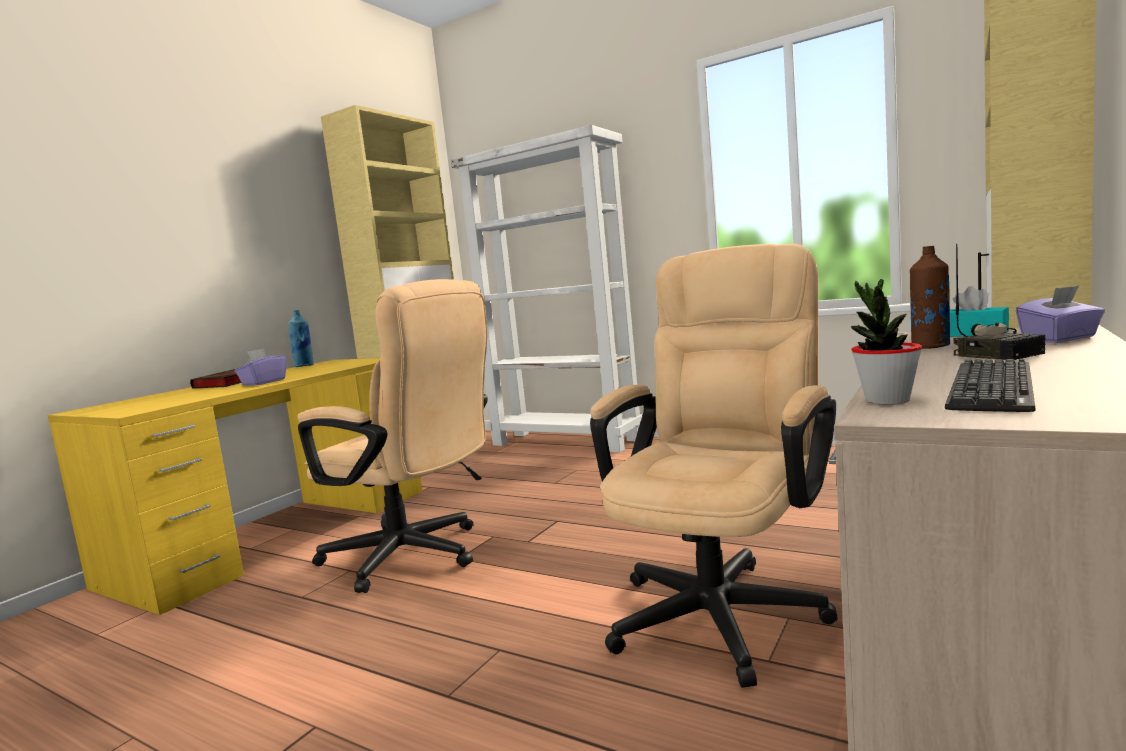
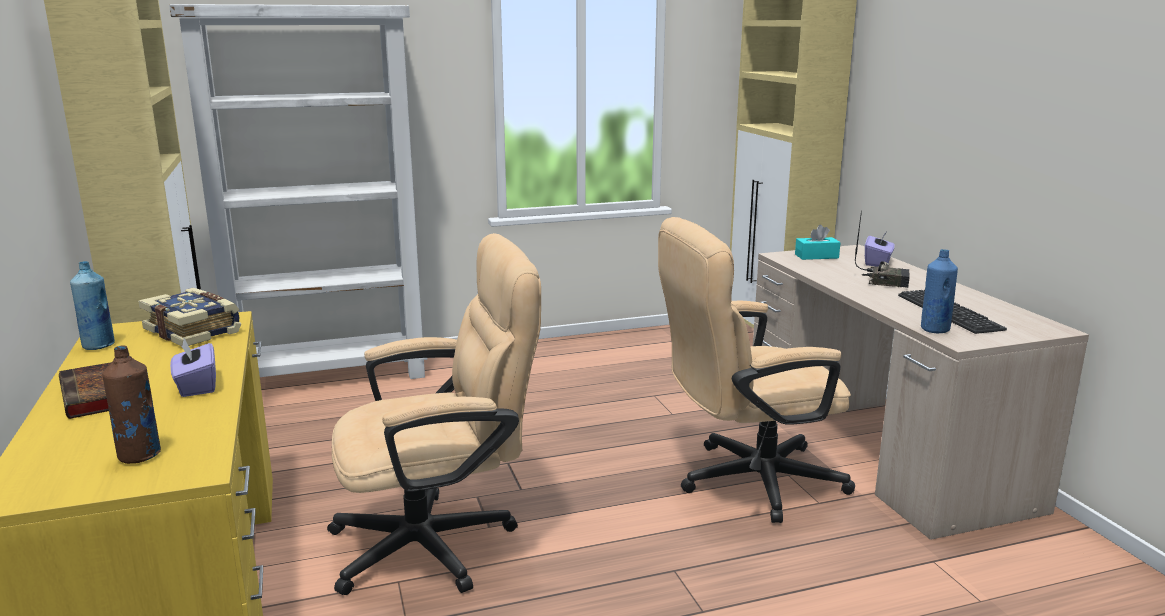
camera: 50 degrees left, 10 degrees up
beige office chair [590,244,837,688] -> beige office chair turned 90 degrees counterclockwise [658,217,855,523]
potted plant [851,279,922,405] -> blue bottle [921,249,958,333]
brown bottle [910,246,950,349] -> brown bottle moved to [102,345,161,464]
none -> book [138,288,241,347]

